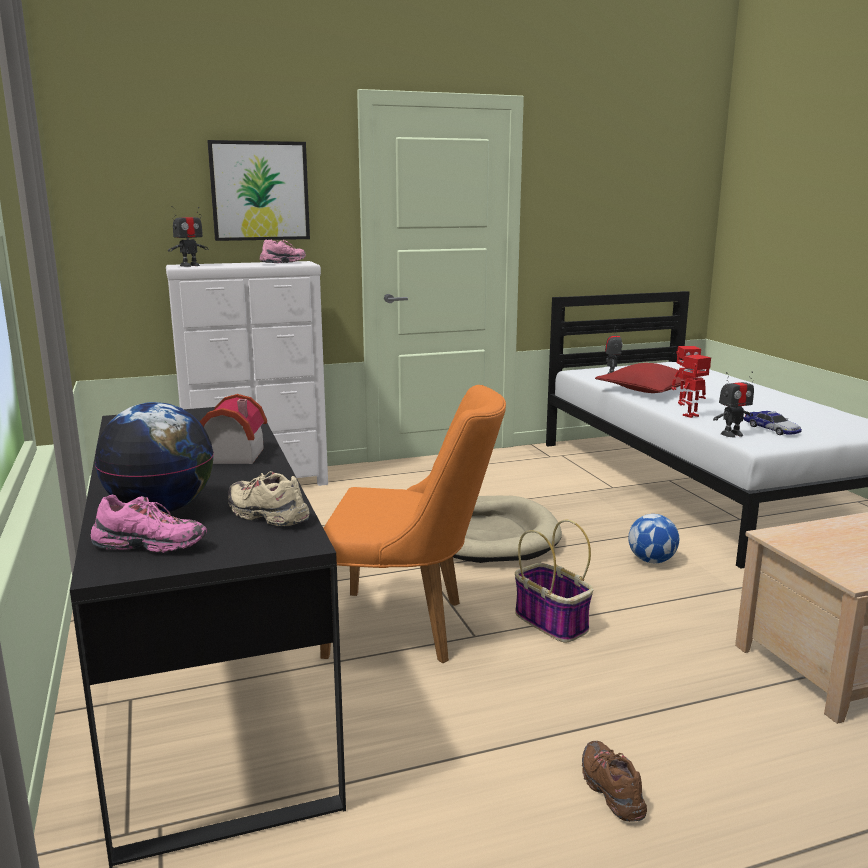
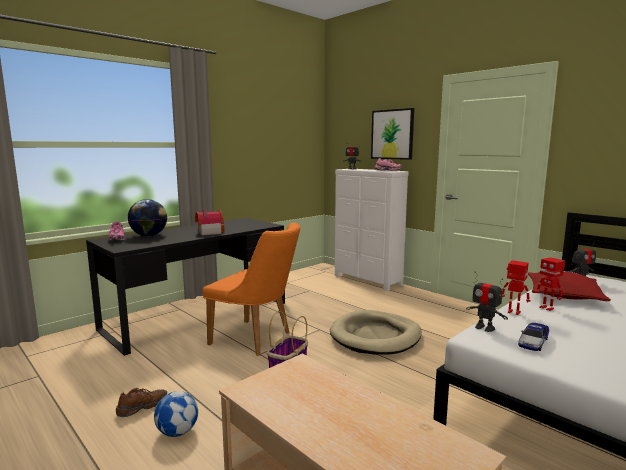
camera: 65 degrees right, 5 degrees down
beige shoe [228,471,310,526] -> none
orange chair [320,385,506,663] -> orange chair turned 45 degrees counterclockwise [203,223,300,356]
football [628,514,679,563] -> football moved to [154,391,198,437]

